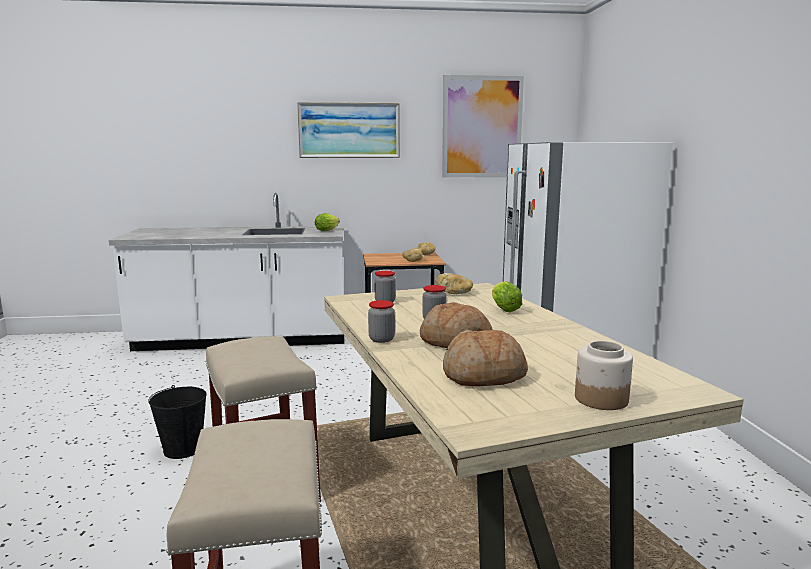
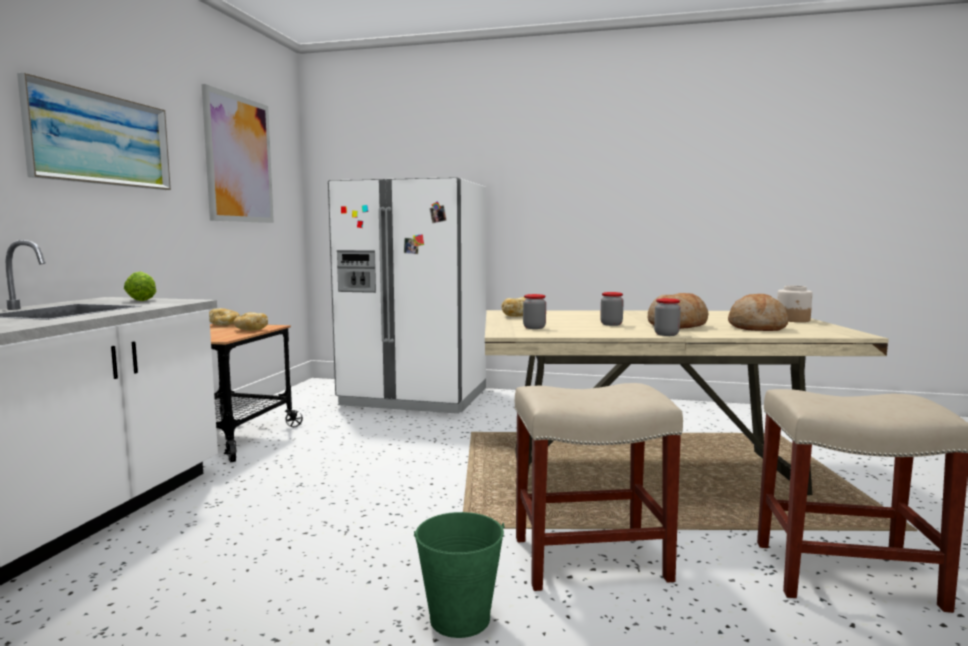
camera: 70 degrees left, 5 degrees down
black bucket [148,385,207,459] -> green bucket [414,512,505,638]
lettuce [492,281,522,312] -> none

